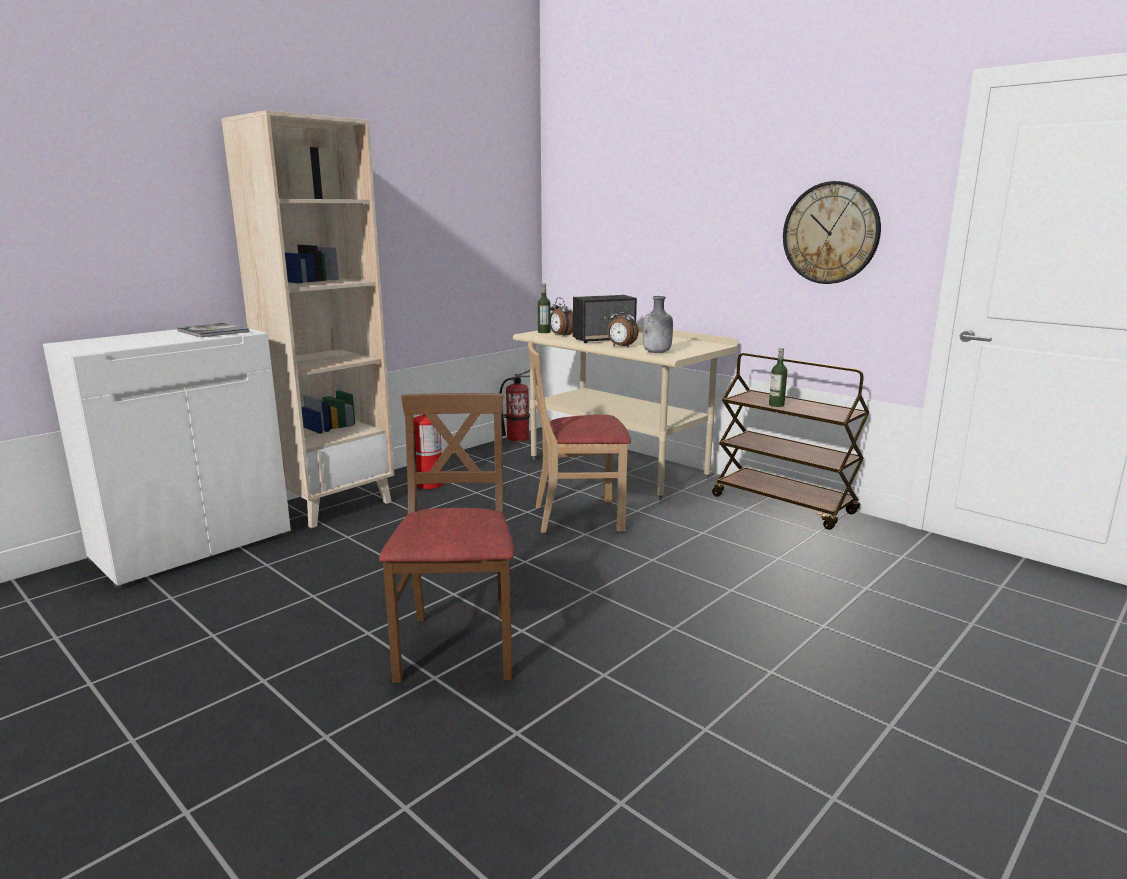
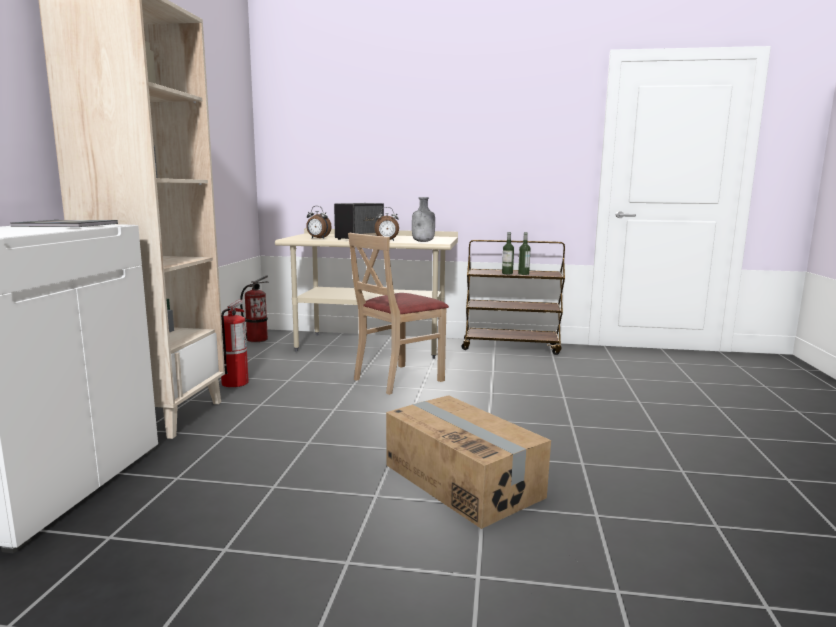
camera: 35 degrees left, 5 degrees down
brown chair [379,393,514,683] -> cardboard box [386,395,551,529]
bottle [538,284,551,333] -> bottle moved to [518,232,531,275]
wall clock [783,181,881,284] -> none

